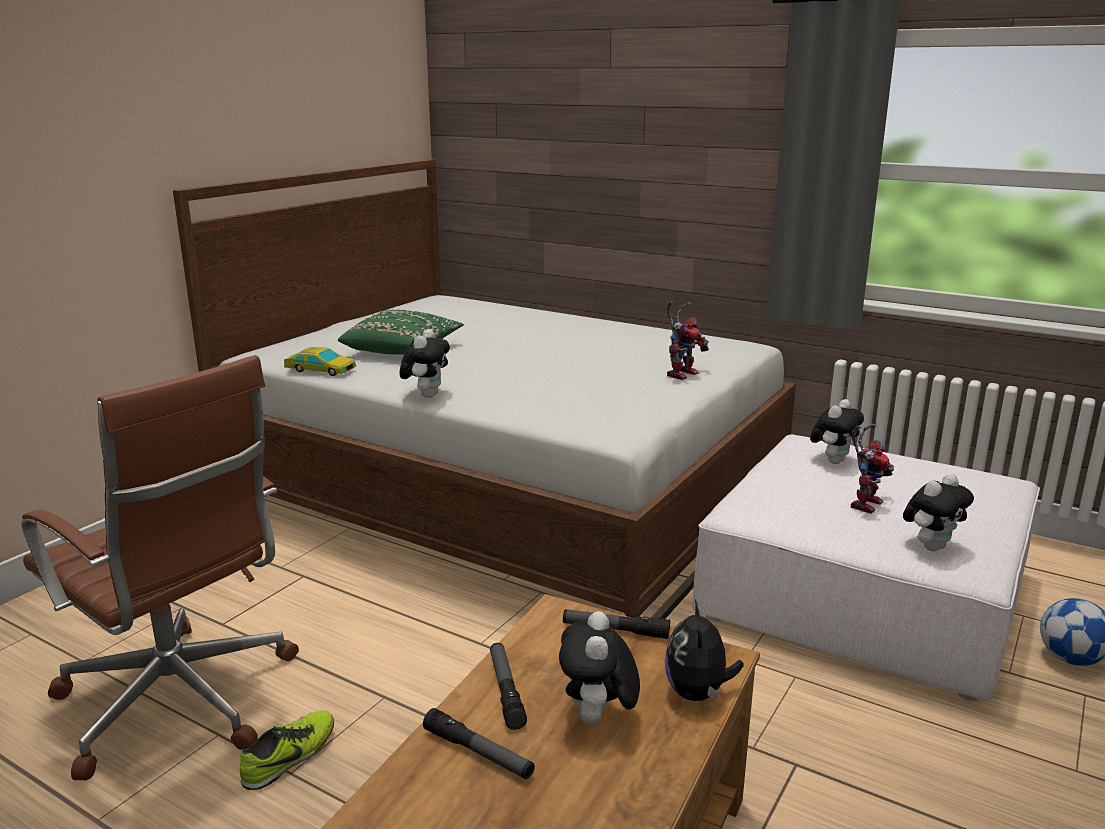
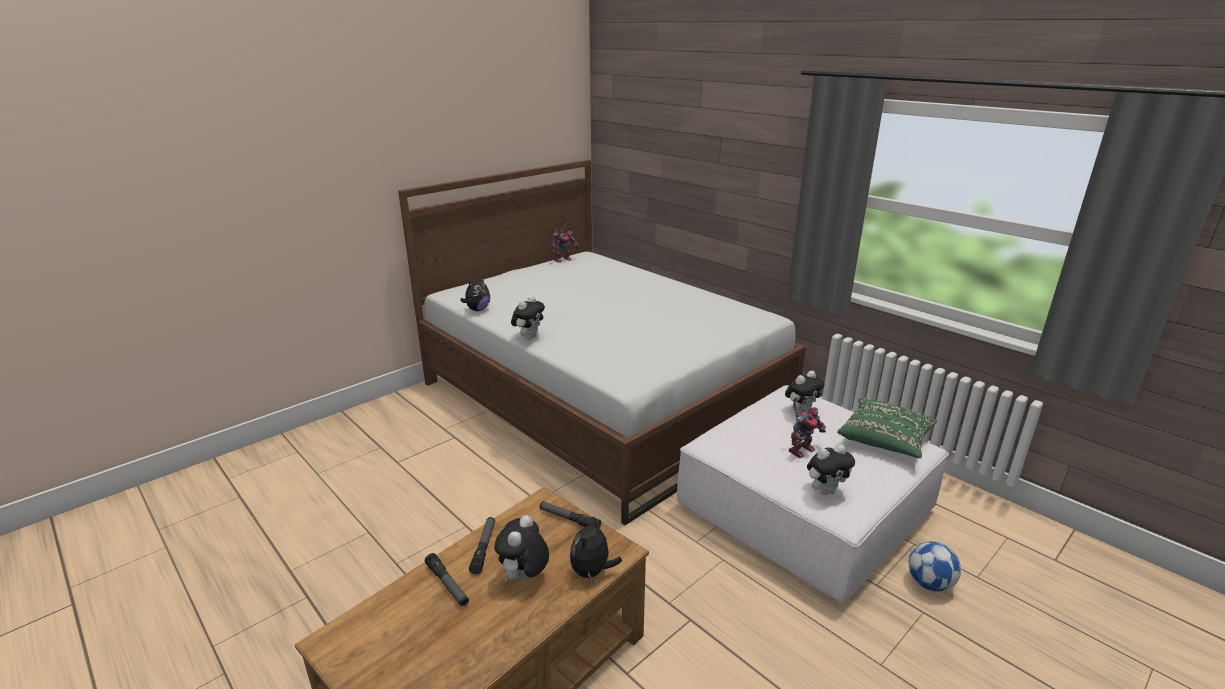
camera: 15 degrees right, 5 degrees up
brown office chair [21,355,299,780] -> none
shoe [240,710,334,790] -> none
toy car [284,347,356,376] -> plush toy [460,276,490,311]
green pillow [338,310,464,355] -> green pillow moved to [837,398,937,458]
toy robot [667,301,709,380] -> toy robot moved to [551,222,579,263]

